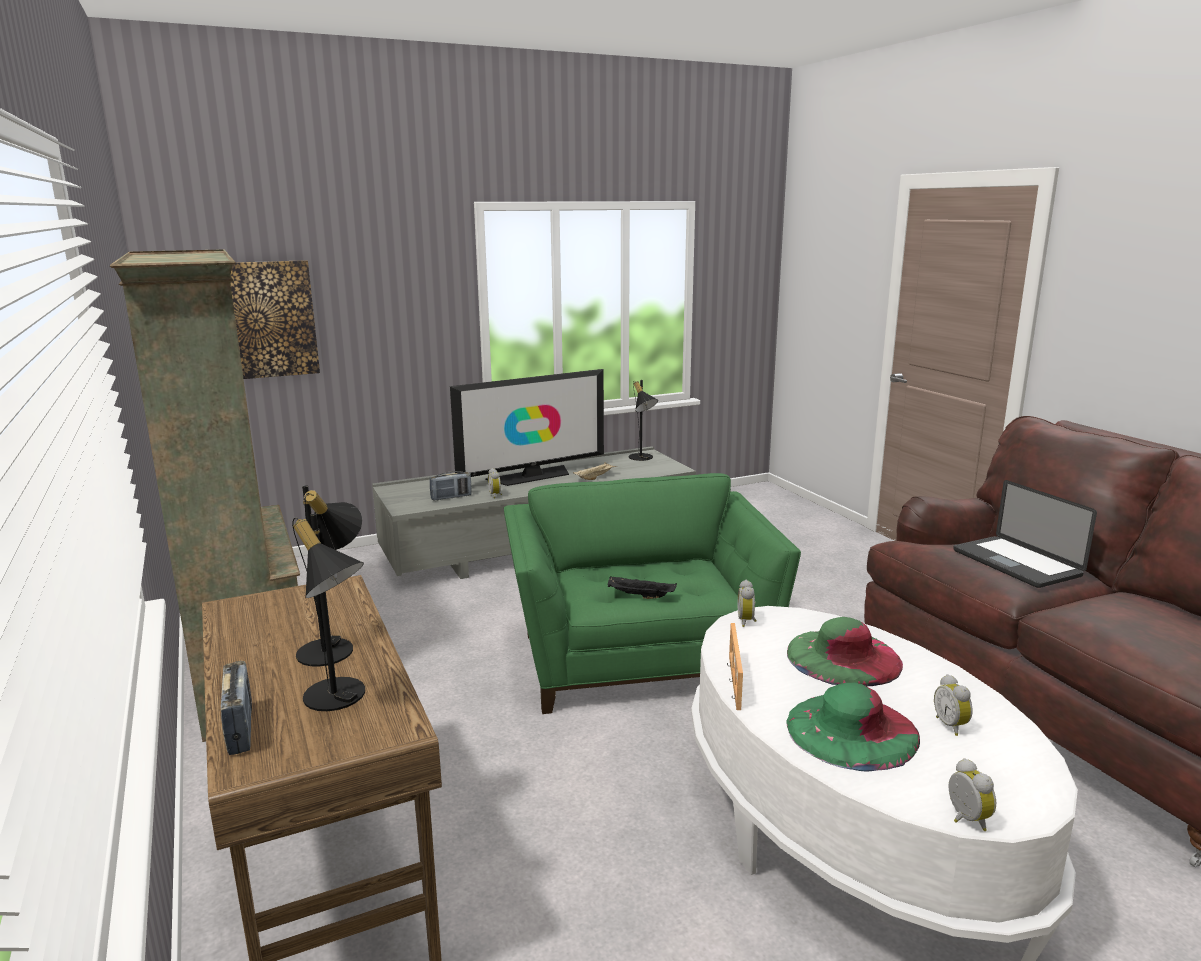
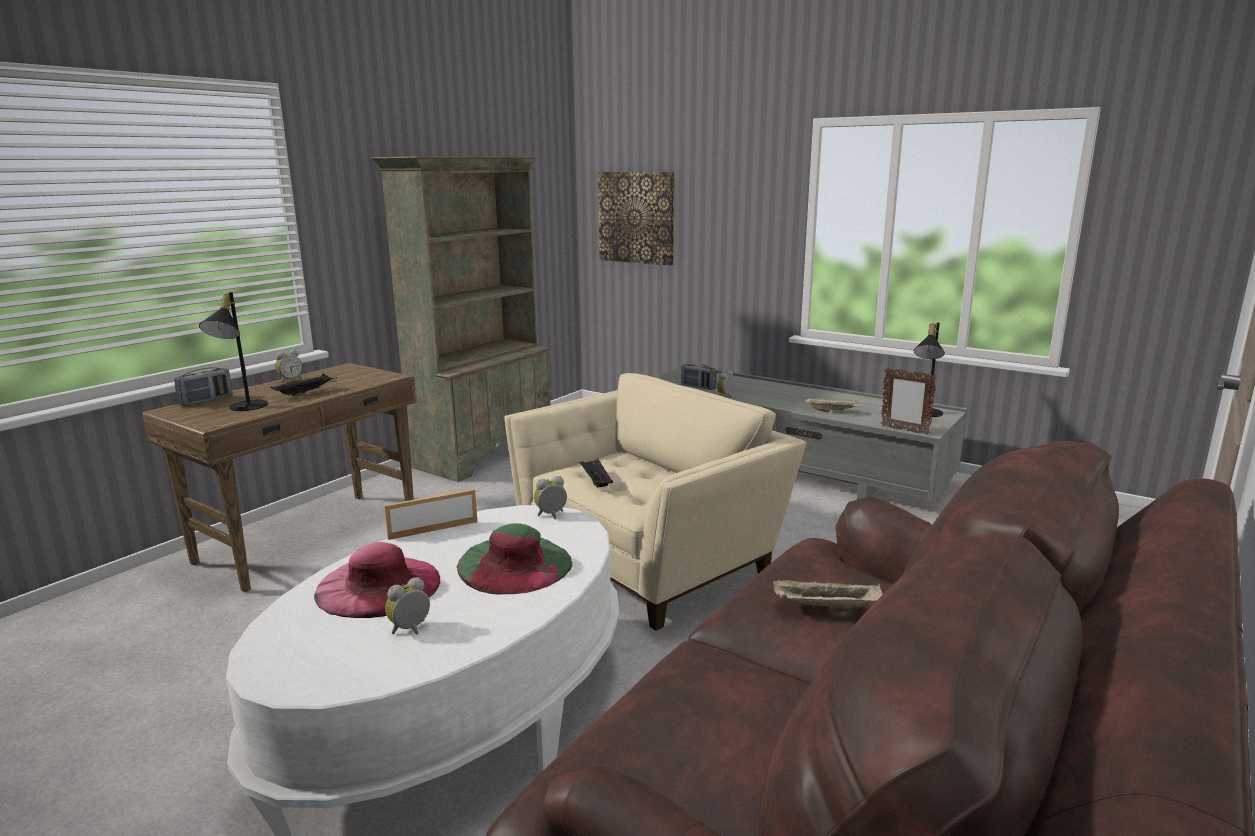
camera: 60 degrees right, 0 degrees up
black table lamp [296,485,362,667] -> black tray [270,373,337,396]
television [450,369,604,486] -> none
green armchair [504,473,801,714] -> beige armchair [504,373,806,631]
green hat [787,682,920,772] -> pink hat [314,542,440,618]
alarm clock [948,758,996,831] -> alarm clock moved to [275,350,302,383]
laptop [953,480,1097,588] -> beige tray [773,579,883,612]
none -> picture frame [881,368,937,435]

